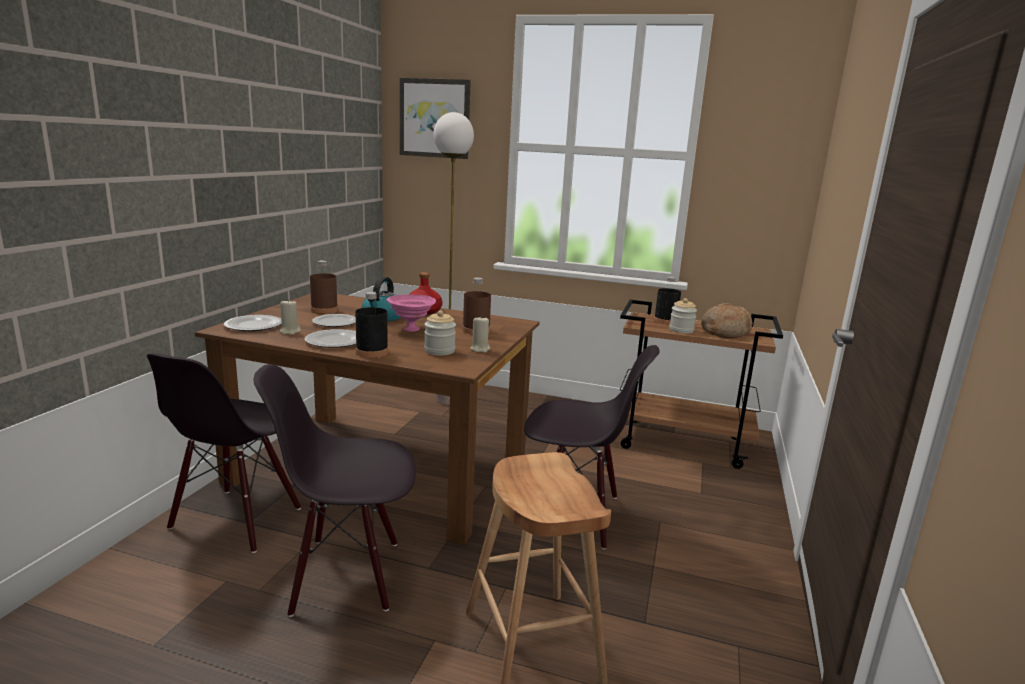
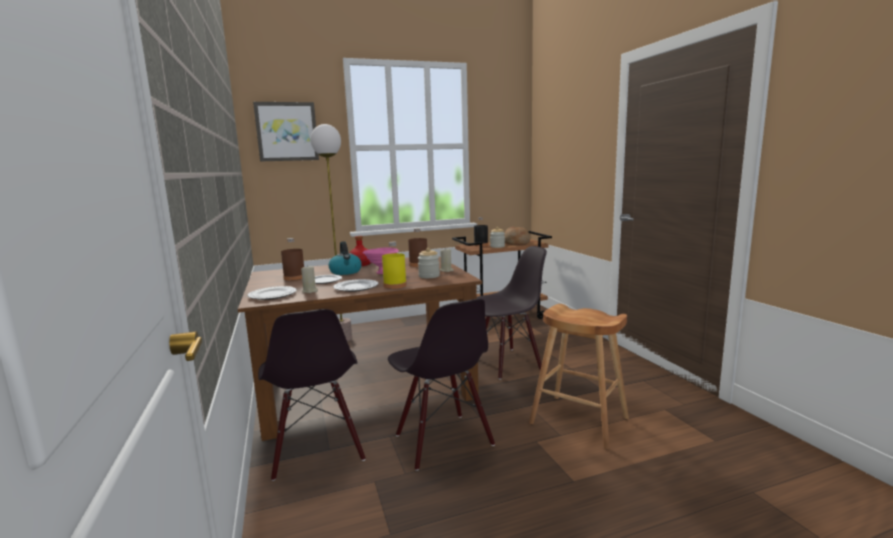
camera: 35 degrees left, 5 degrees down
black chair [254,364,416,617] -> black chair turned 75 degrees counterclockwise [388,299,495,471]
black bottle [355,292,388,358] -> yellow bottle [382,242,407,289]

